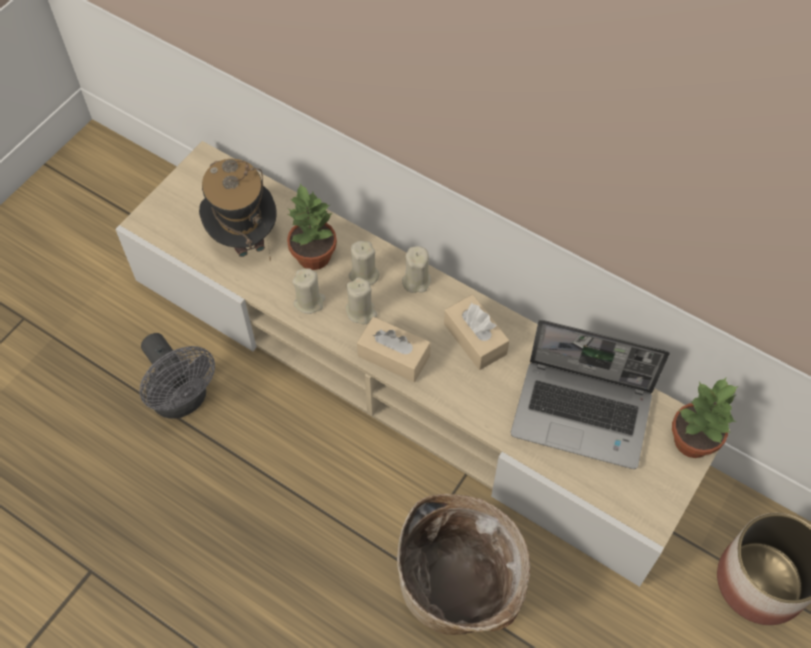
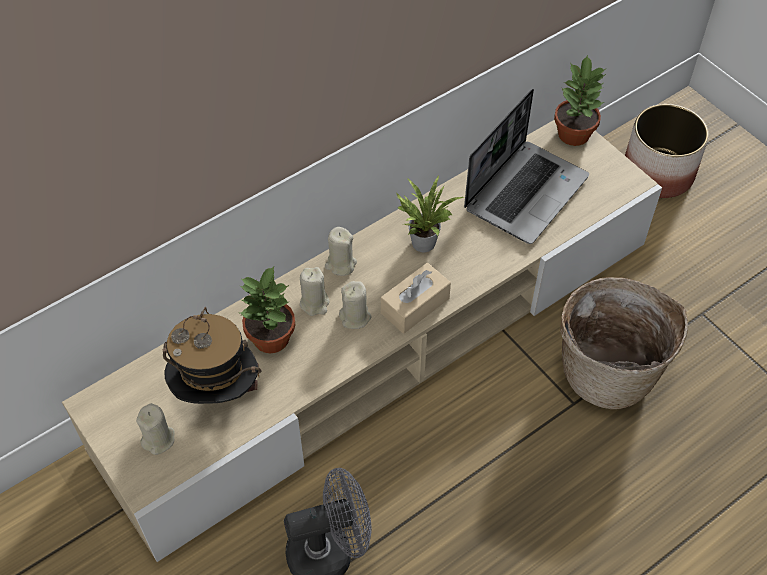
camera: 70 degrees left, 5 degrees down
beige candle [292,268,326,314] -> beige candle moved to [136,403,175,455]
beige tissue box [444,294,509,370] -> potted plant [396,175,463,252]

